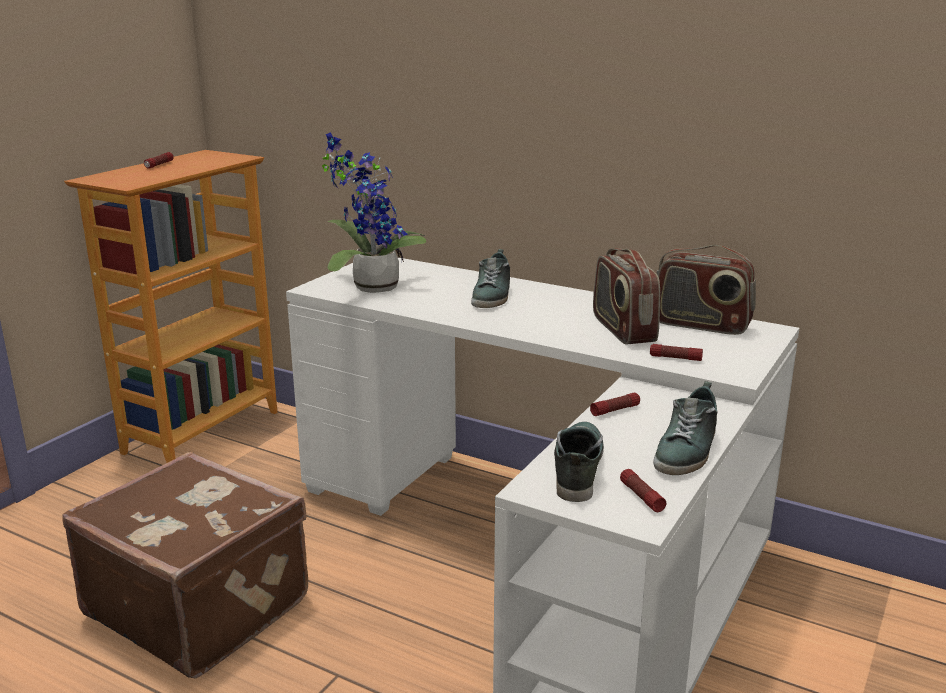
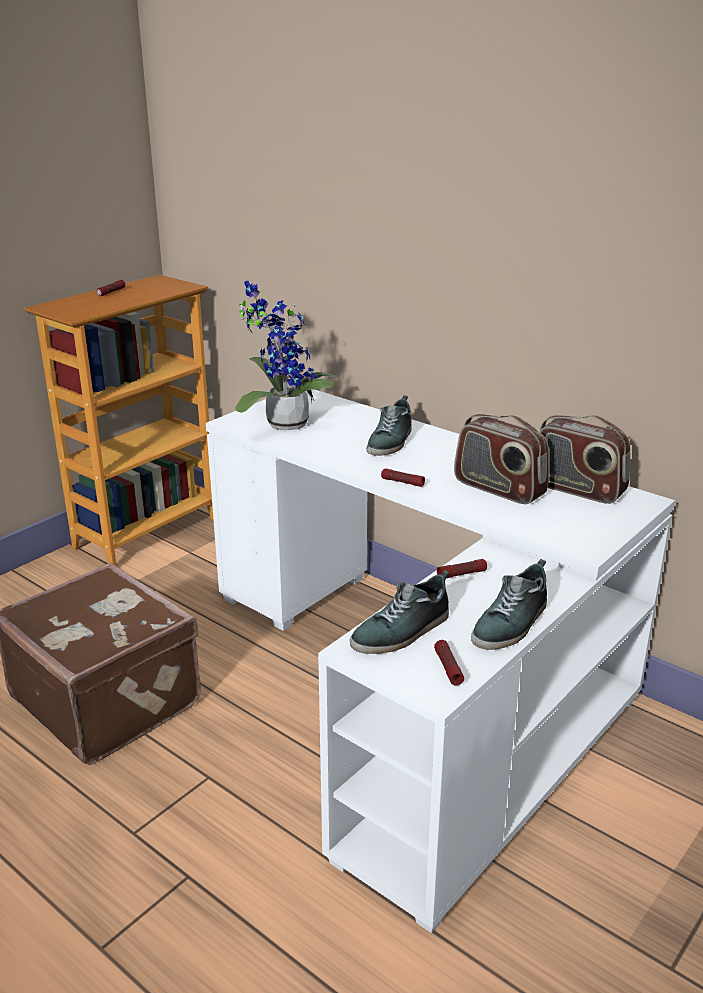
camera: 10 degrees right, 5 degrees up
shoe [554,422,604,502] -> shoe turned 150 degrees counterclockwise [350,570,449,654]
radio [593,248,660,345] -> radio turned 45 degrees counterclockwise [454,414,549,504]
flashlight [650,344,703,361] -> flashlight moved to [381,468,425,487]

